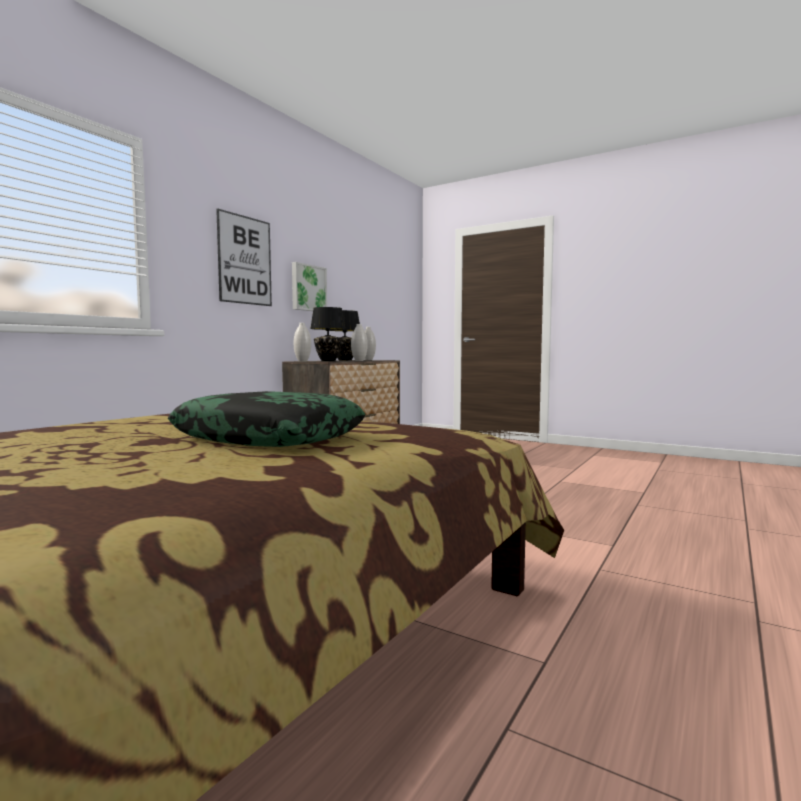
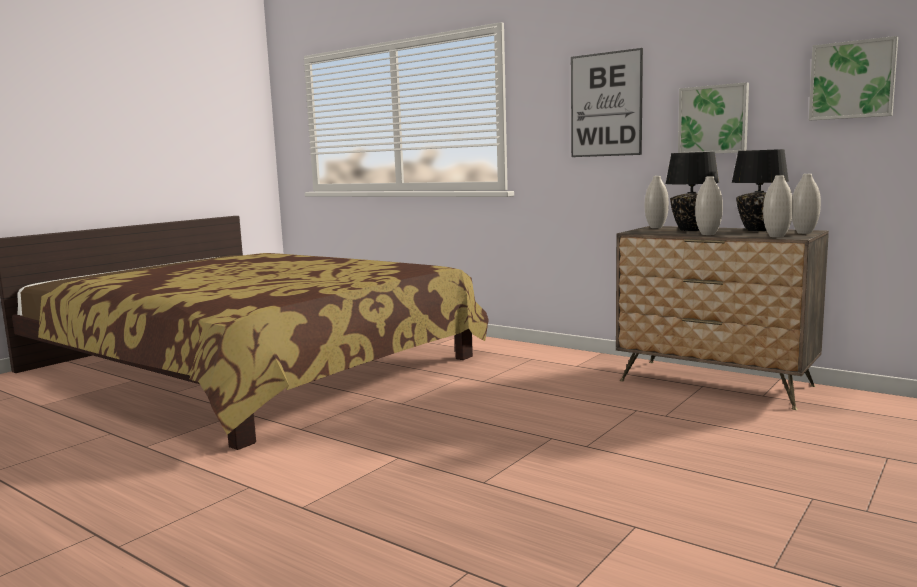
camera: 95 degrees right, 5 degrees up
pillow [168,391,366,447] -> none
none -> white vase [763,175,793,237]
none -> picture [809,36,898,120]

